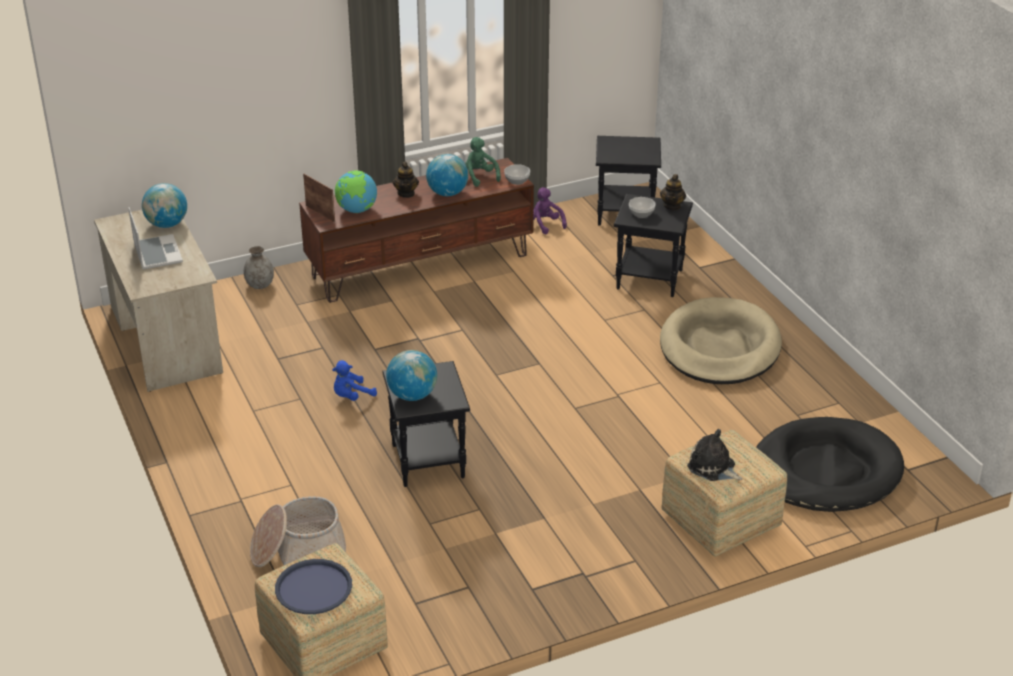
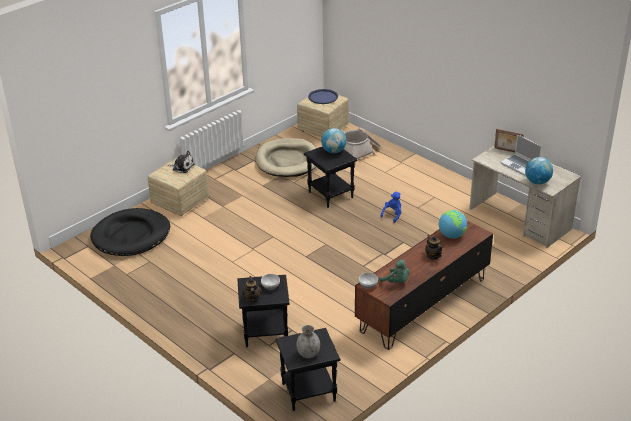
camera: 160 degrees right, 0 degrees up
grey vase [244,246,274,289] -> grey vase moved to [296,325,320,358]
picture frame [303,174,335,222] -> picture frame moved to [494,129,524,152]
globe [426,154,468,196] -> none
purple plush toy [534,187,567,234] -> none
beige dog bed [660,297,782,384] -> beige dog bed moved to [256,138,316,177]

